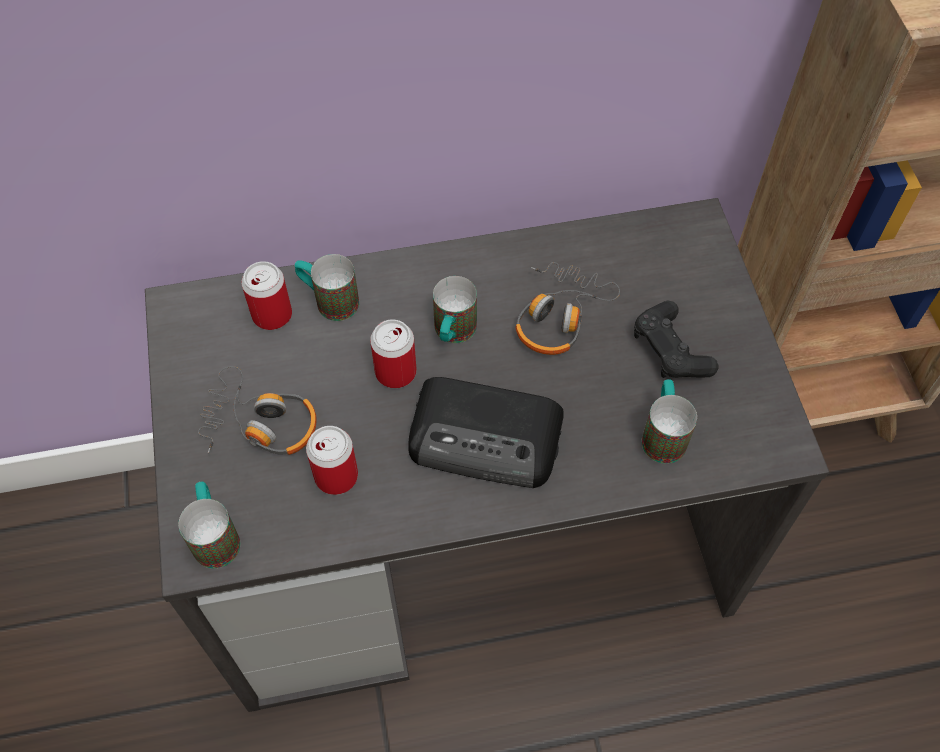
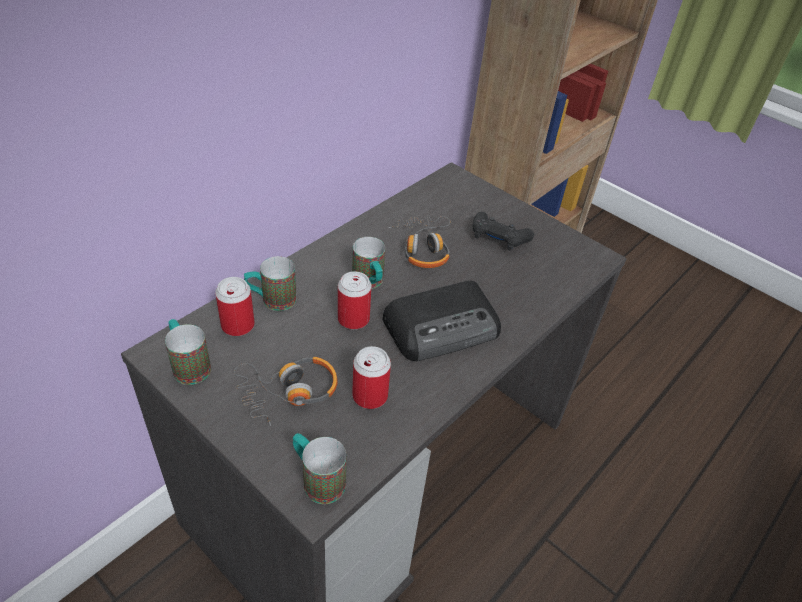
camera: 40 degrees left, 15 degrees down
mug [642,379,697,464] -> mug moved to [165,319,211,385]

